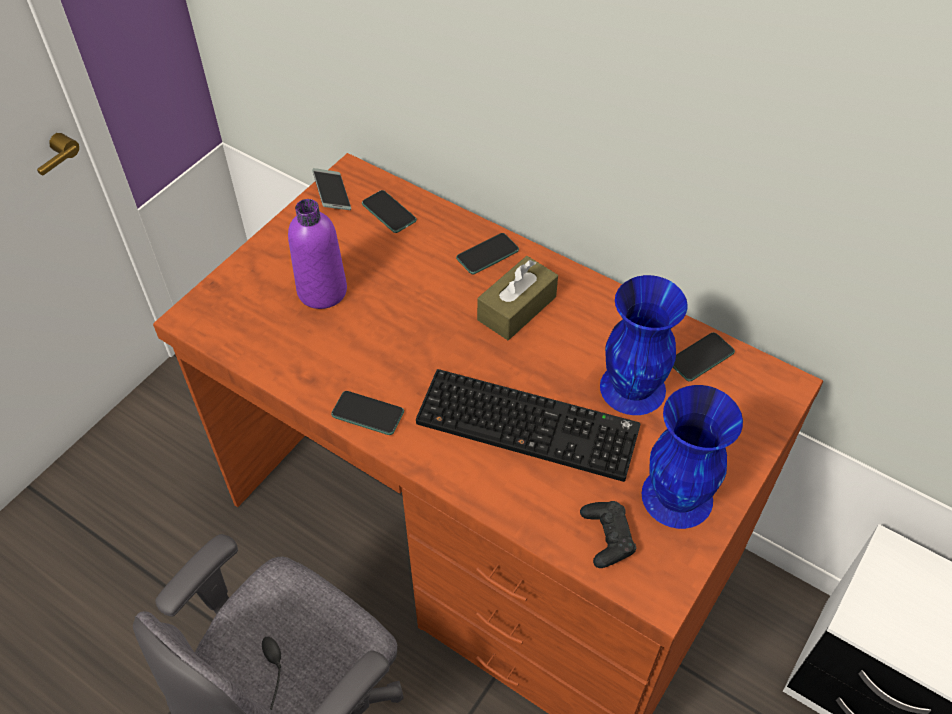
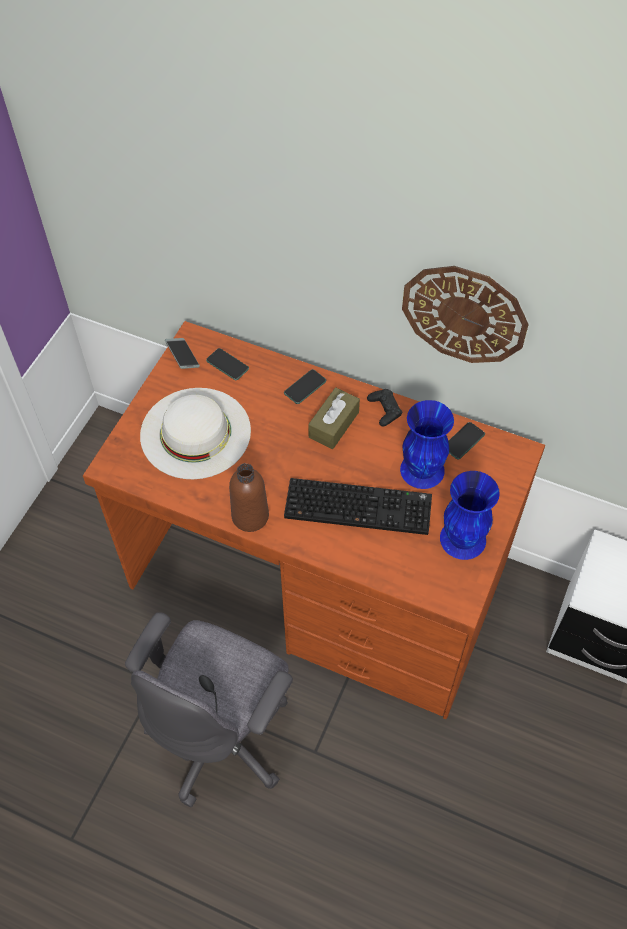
camera: 10 degrees left, 5 degrees up
purple bottle [288,199,347,309] -> white hat [140,388,251,479]
phone [331,391,404,435] -> brown bottle [229,463,269,532]
black game controller [580,501,636,568] -> black game controller moved to [367,389,402,426]
none -> wall clock [402,266,529,363]

